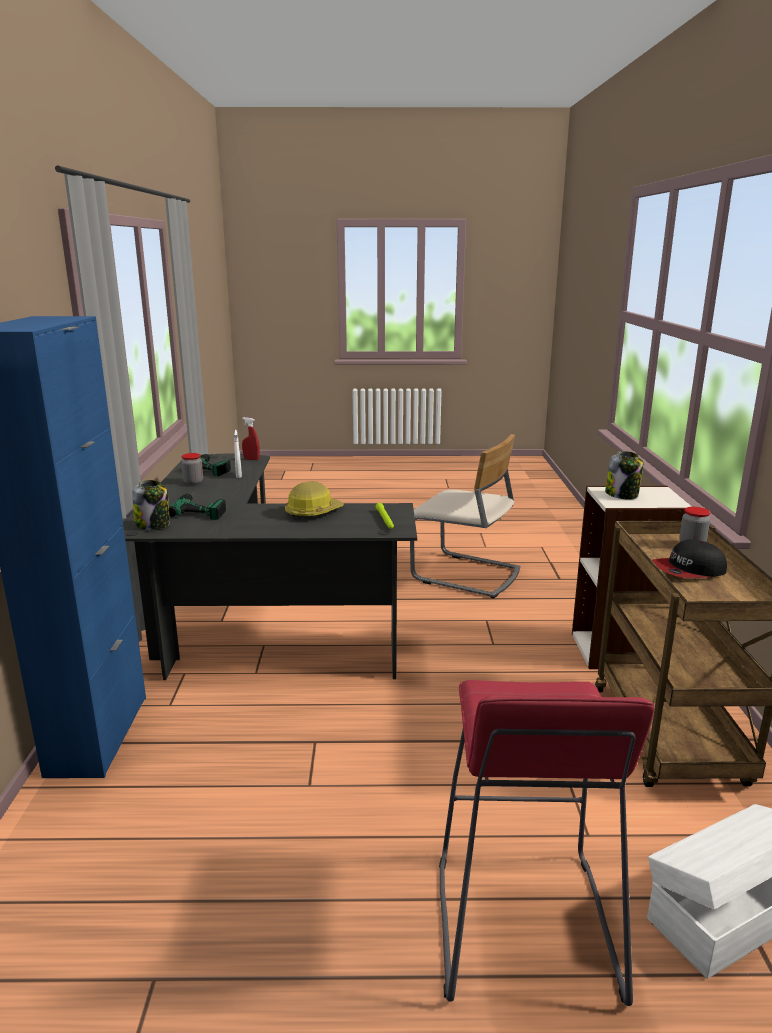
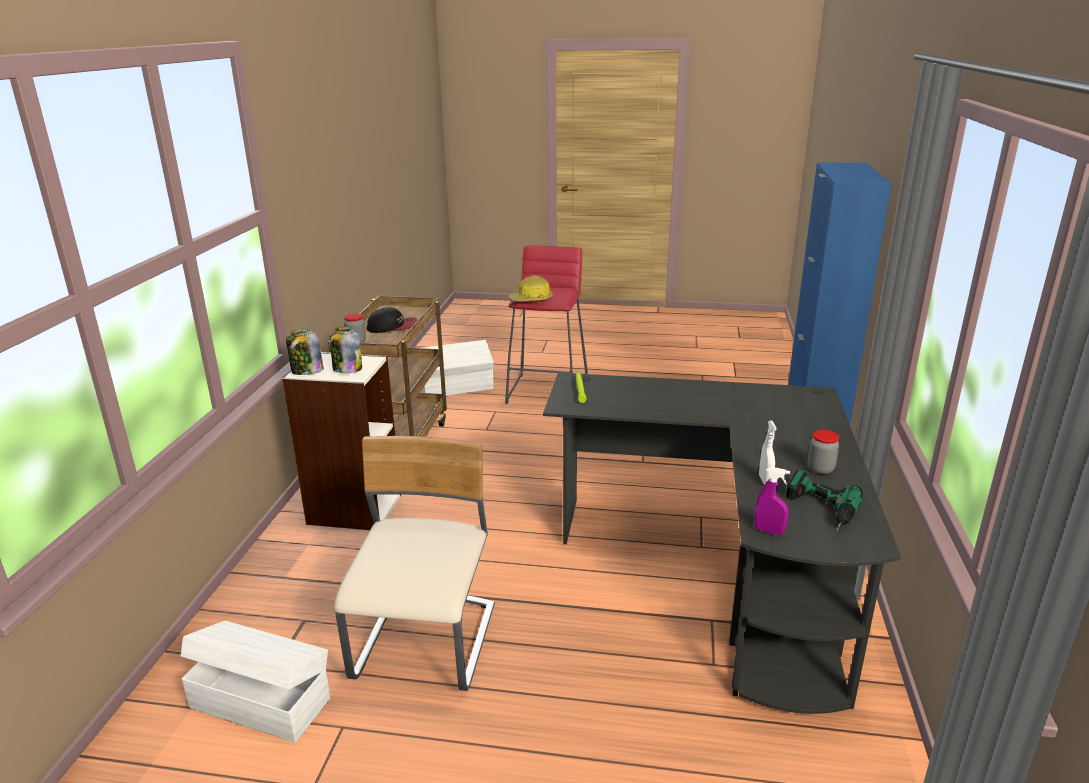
camera: 170 degrees left, 5 degrees up
jar [132,480,170,530] -> jar moved to [286,329,324,375]
power drill [169,493,226,520] -> none
red spray bottle [242,417,260,460] -> purple spray bottle [755,467,790,535]
hard hat [285,481,344,519] -> hard hat moved to [508,275,553,302]
beige chair [410,434,520,599] -> beige chair turned 60 degrees clockwise [334,436,495,691]
none -> white storage box [181,621,330,743]

